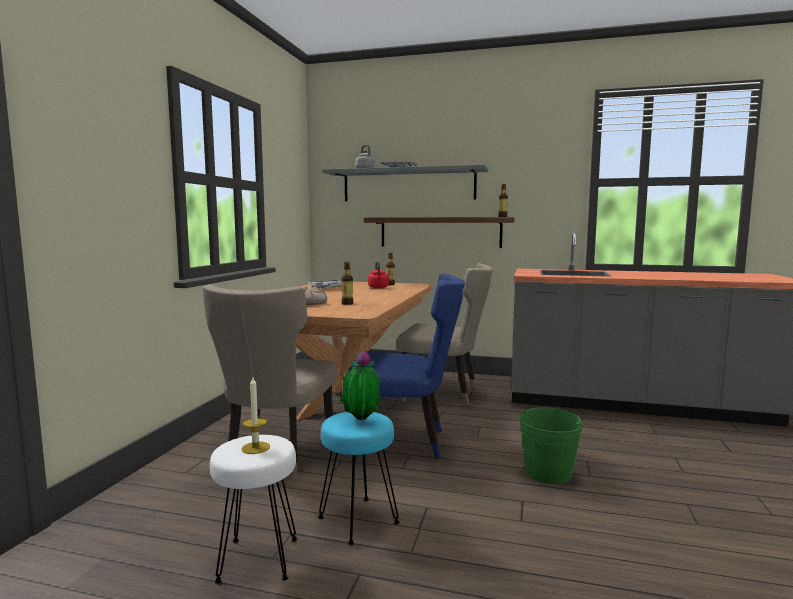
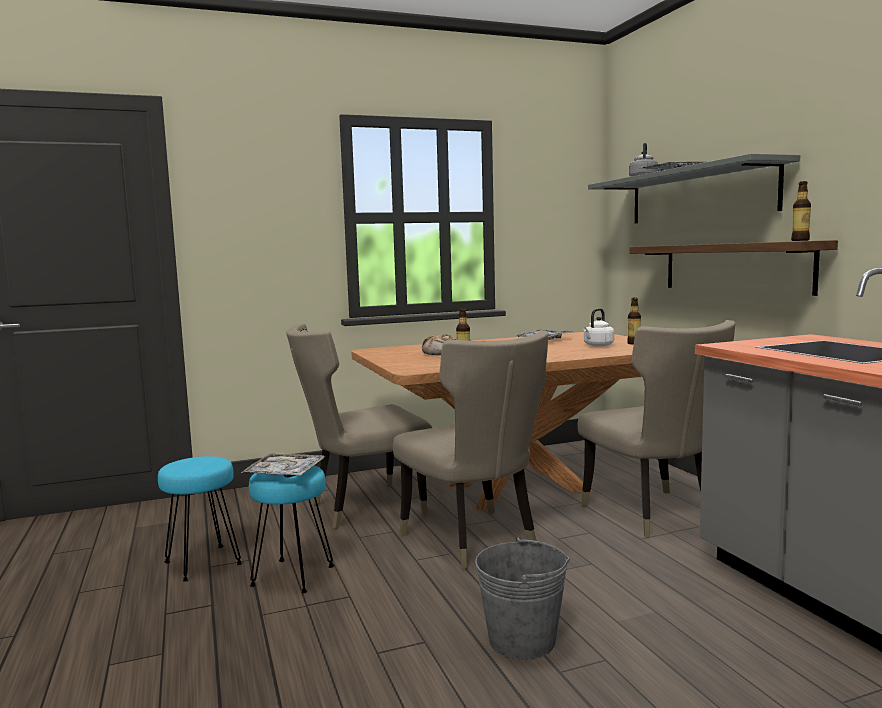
camera: 55 degrees right, 0 degrees up
white stool [210,435,297,584] -> turquoise stool [158,456,242,582]
candle [242,377,270,454] -> none
potted plant [340,351,380,420] -> tray [241,453,325,477]
blue chair [346,273,465,460] -> beige chair [393,330,548,569]
red kettle [368,261,389,288] -> white kettle [583,308,614,347]
green bucket [520,407,583,484] -> grey bucket [475,537,570,660]

